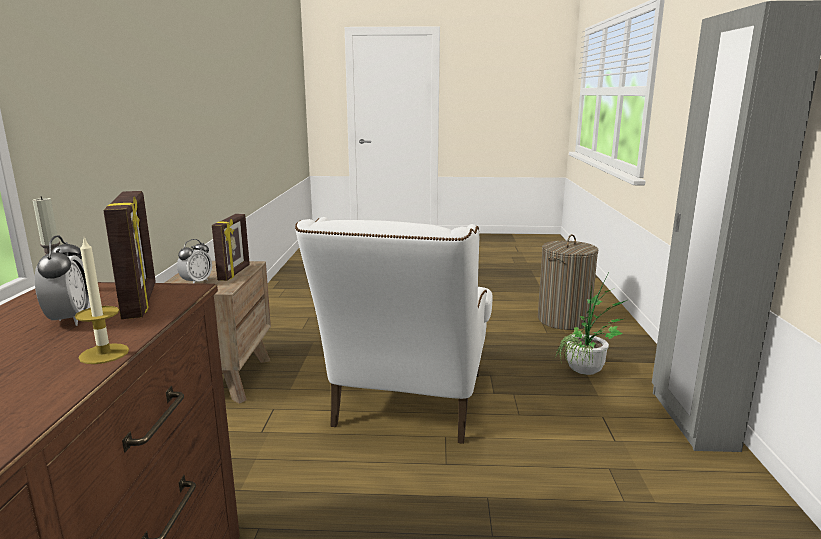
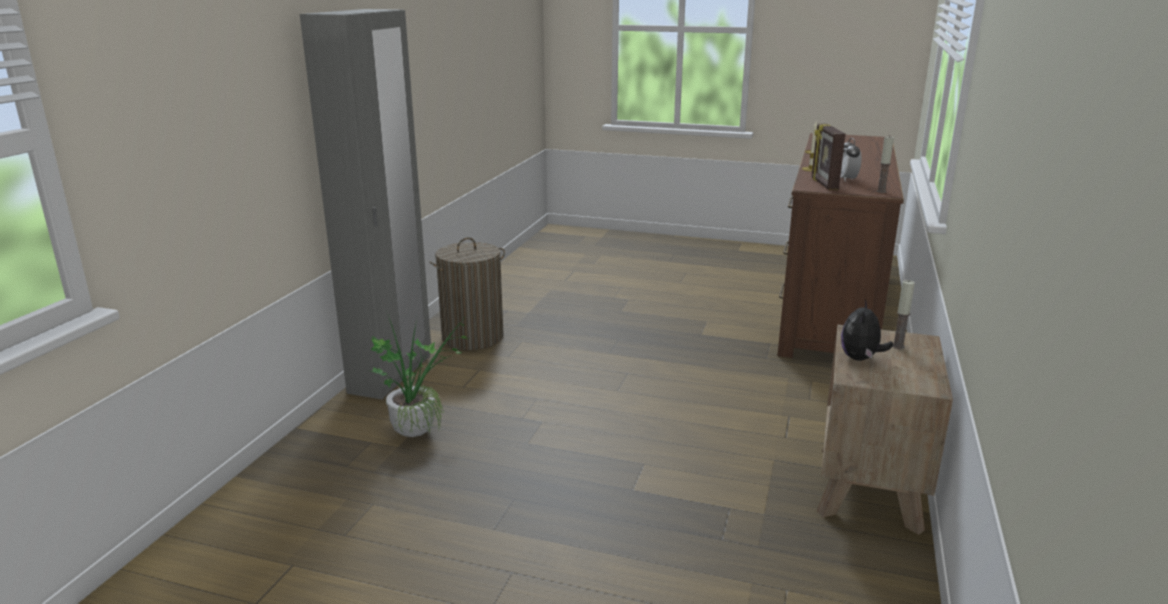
camera: 165 degrees left, 5 degrees up
alarm clock [177,239,212,283] -> candle [893,280,915,349]
picture frame [212,214,250,281] -> plush toy [841,299,893,361]
white armchair [295,217,492,444] -> none
laundry basket [538,234,598,330] -> laundry basket moved to [430,238,505,350]

